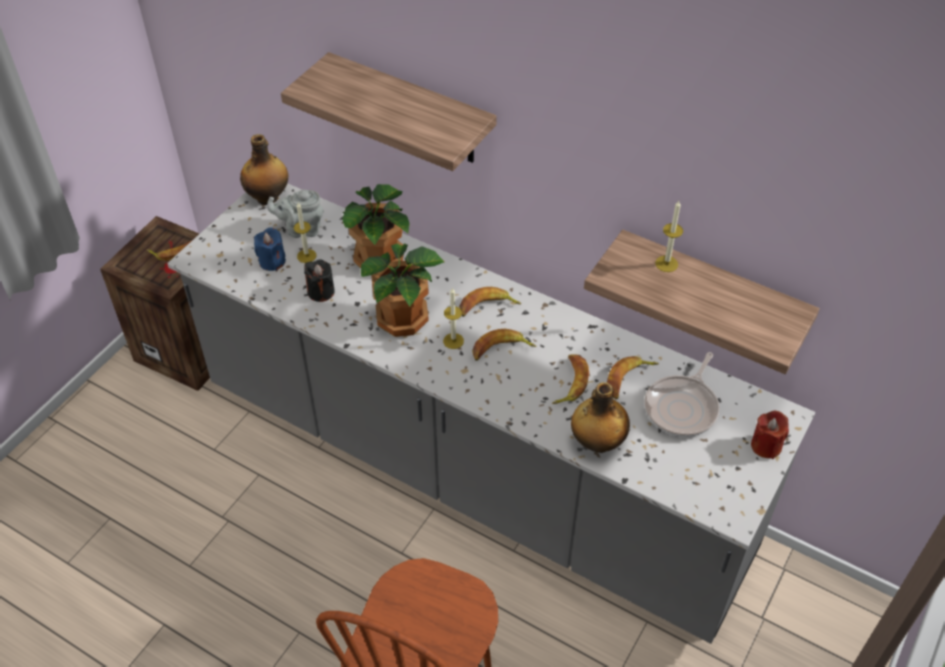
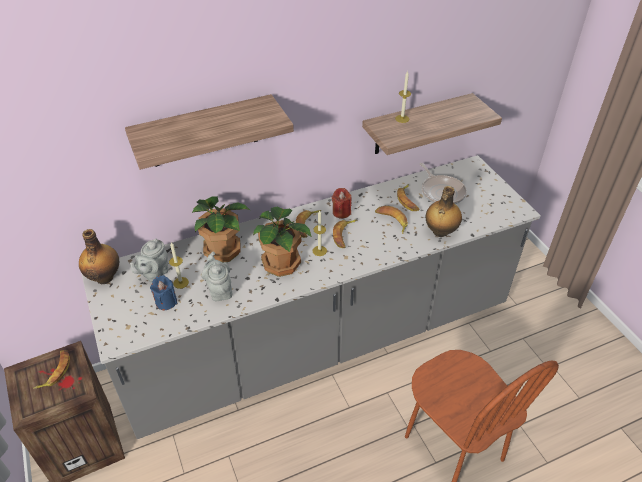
camera: 55 degrees left, 5 degrees down
black candle [304,259,335,302] -> grey teapot [201,252,232,301]
red candle [751,411,789,459] -> red candle moved to [332,188,351,219]

